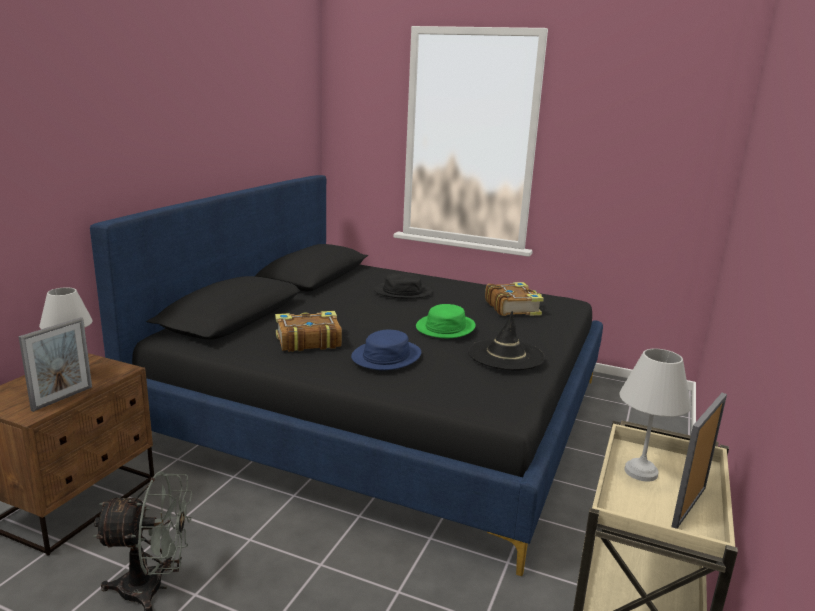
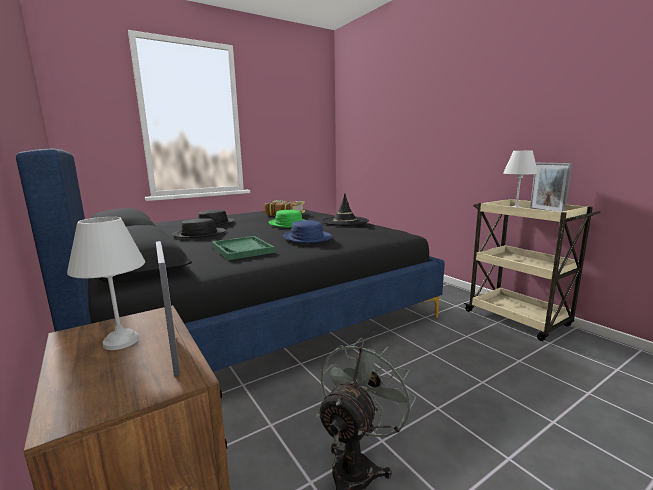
camera: 55 degrees left, 5 degrees down
book [275,311,342,352] -> green tray [212,236,275,260]
none -> black hat [171,218,226,238]

